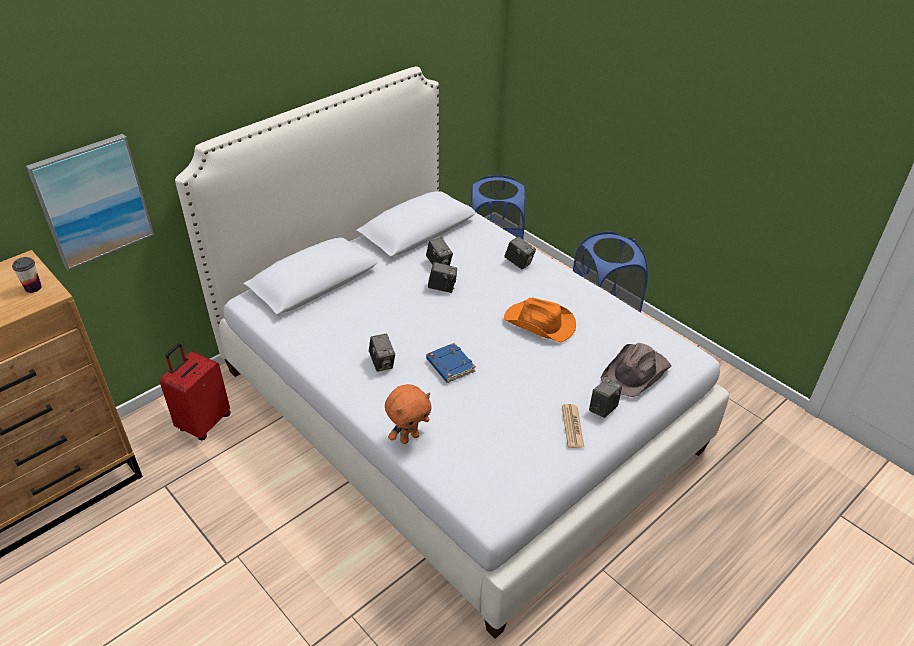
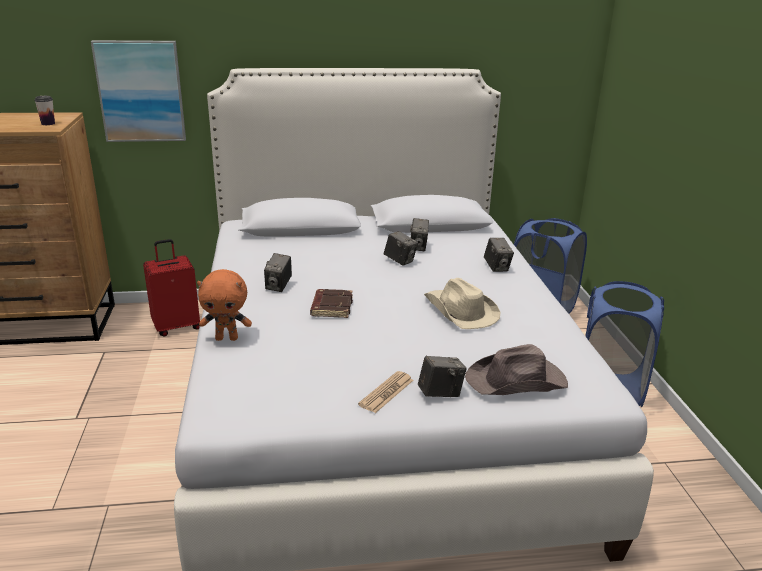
camera: 35 degrees right, 15 degrees down
blue book [426,343,476,383] -> brown book [310,289,353,318]
orange hat [504,298,576,342] -> beige hat [424,278,501,329]

